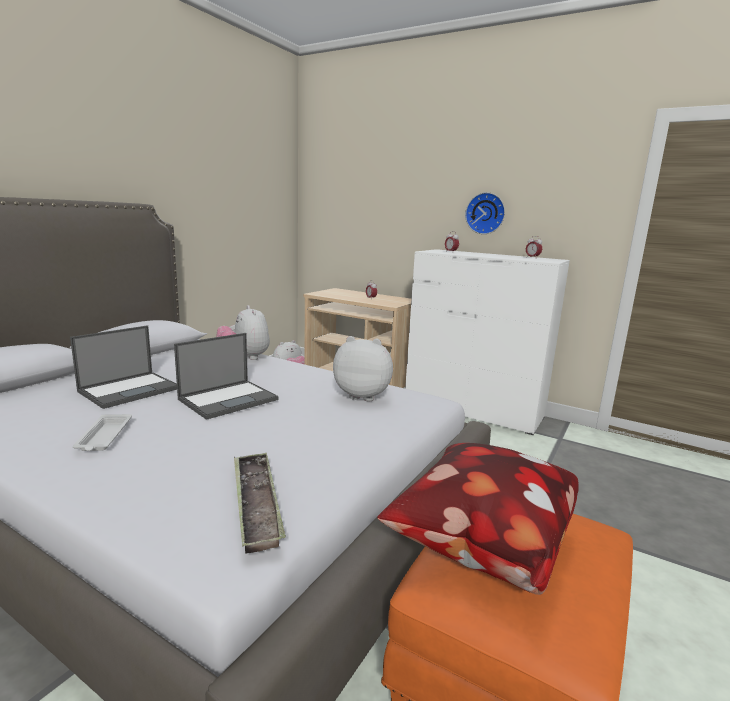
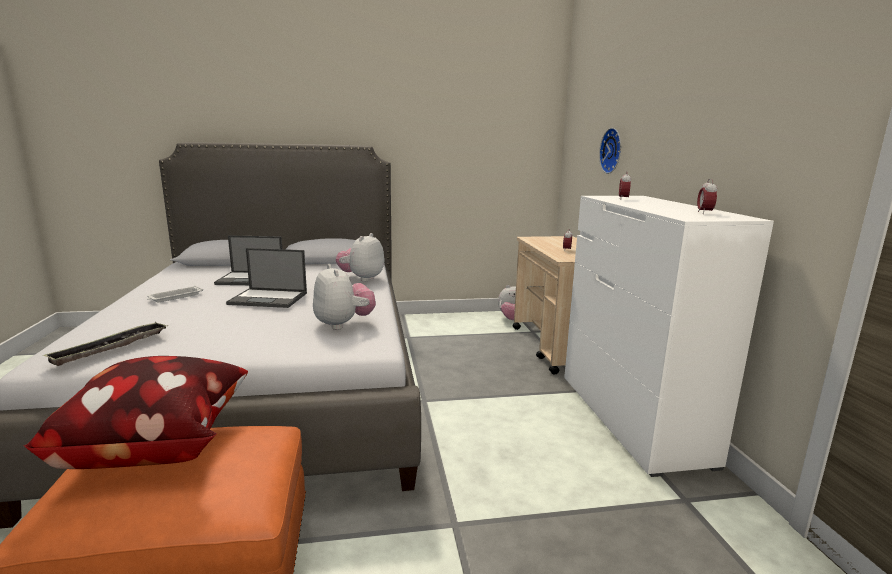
camera: 50 degrees right, 0 degrees up
wall clock [465,192,505,234] -> wall clock moved to [599,128,621,174]

